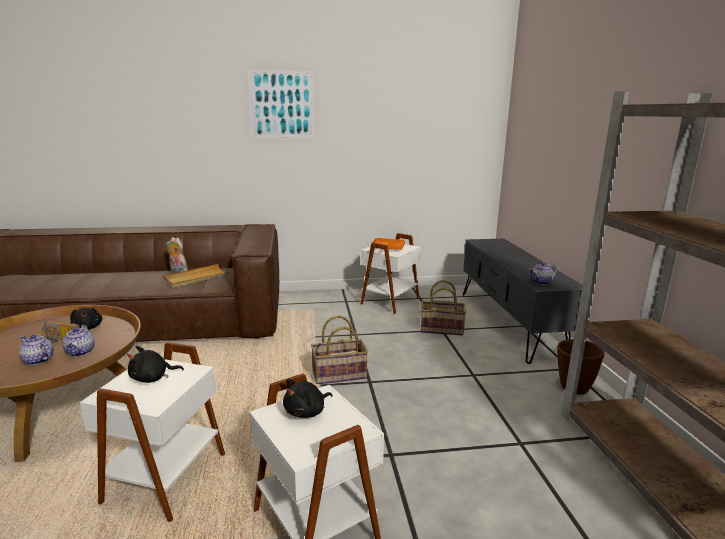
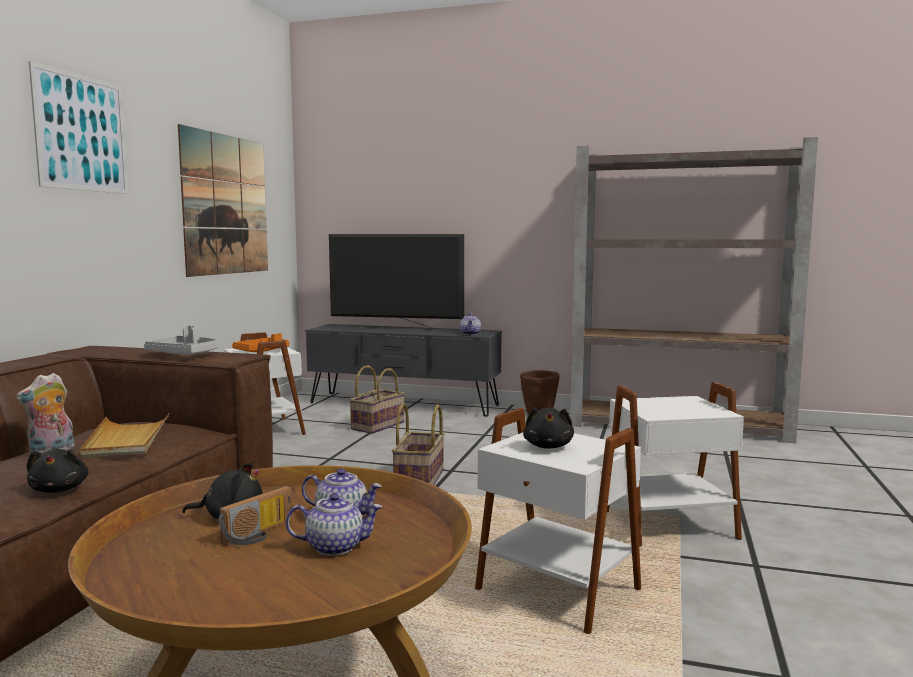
camera: 65 degrees left, 10 degrees down
teapot [19,334,54,365] -> teapot turned 150 degrees counterclockwise [286,493,383,556]
black plush toy [283,379,333,418] -> black plush toy moved to [27,449,89,493]
none -> grey tray [144,326,219,355]
none -> picture [178,124,268,277]
none -> television [329,234,464,329]

